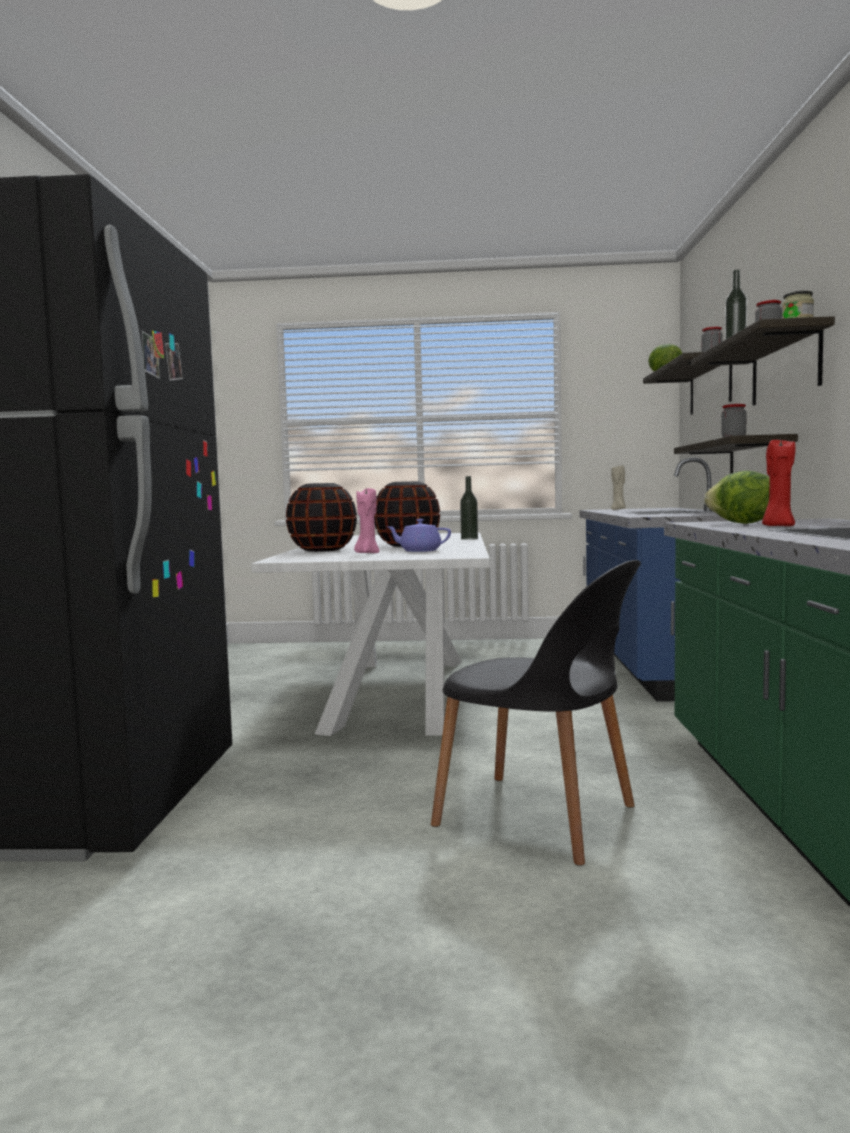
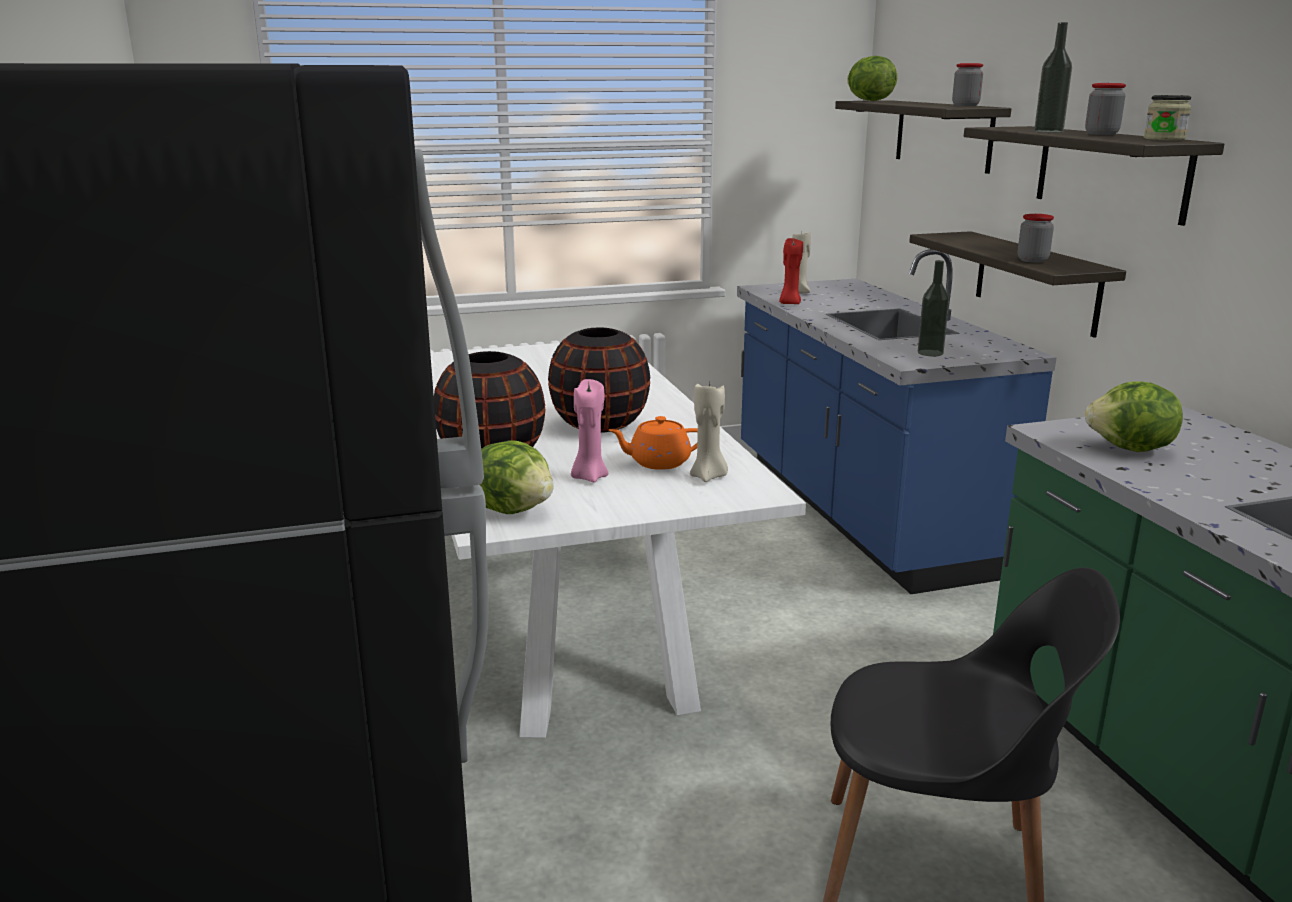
camera: 20 degrees left, 15 degrees up
purple teapot [386,519,451,552] -> orange teapot [609,416,698,470]
bottle [460,476,478,540] -> bottle moved to [918,260,949,356]
red candle [762,440,795,526] -> red candle moved to [779,238,803,304]
none -> lettuce [480,440,554,514]
none -> beige candle [690,382,728,482]

